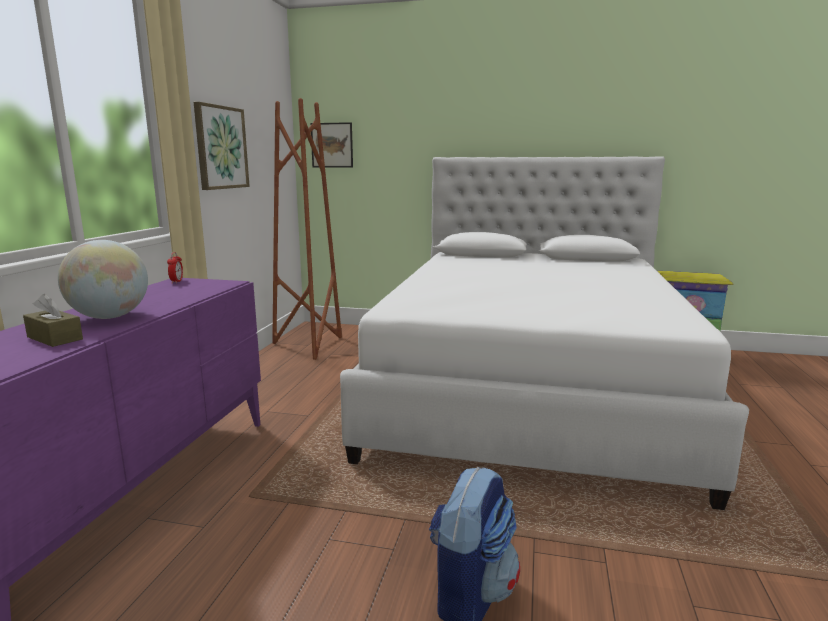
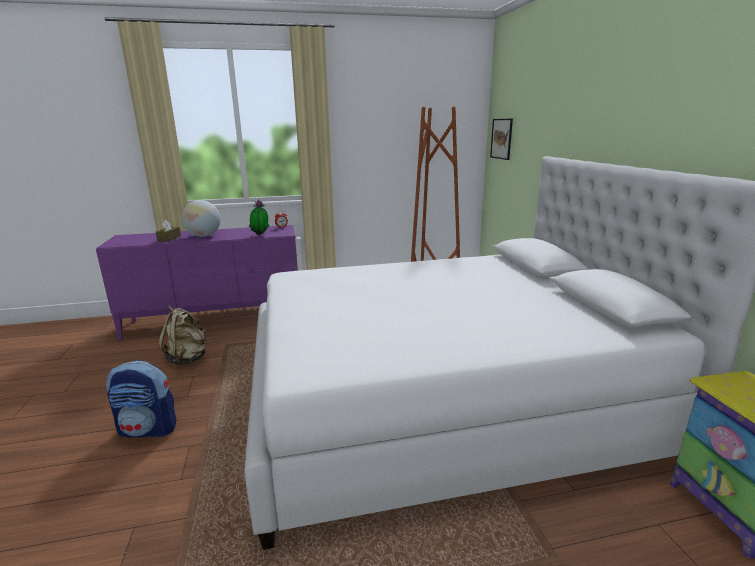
camera: 65 degrees right, 5 degrees up
picture [194,102,250,190] -> none
none -> beige backpack [159,306,208,365]
none -> potted plant [249,200,269,235]

